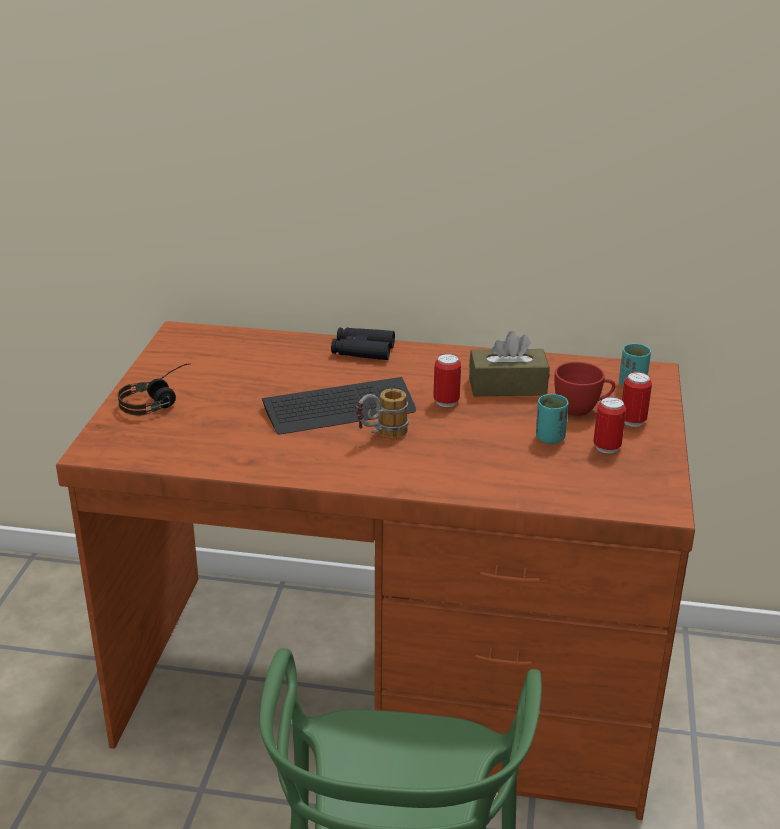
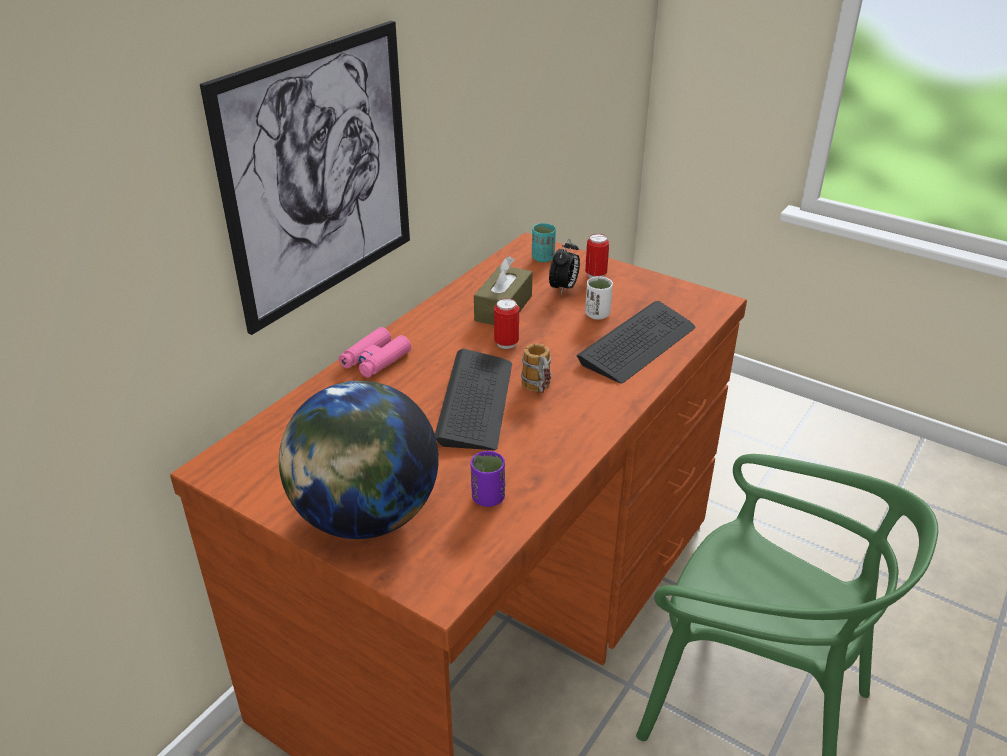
camera: 65 degrees left, 5 degrees up
headphones [117,363,191,416] -> globe [279,381,439,539]
black binoculars [331,328,395,360] -> pink binoculars [339,327,411,378]
turquoise cup [536,394,569,444] -> white cup [585,277,613,320]
red cup [555,362,616,416] -> alarm clock [549,238,580,294]
can [593,397,626,454] -> none
none -> picture [200,21,410,335]
none -> purple cup [471,451,505,507]
none -> keyboard [576,301,695,383]

